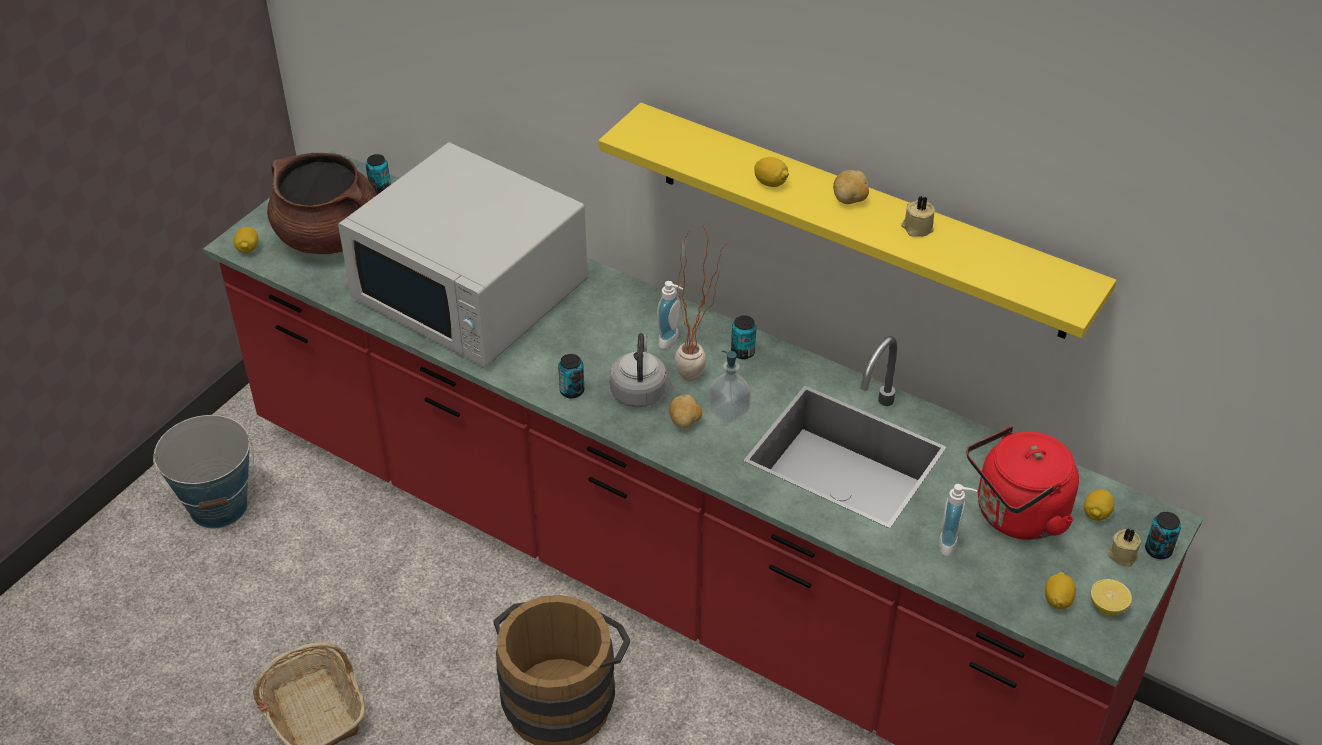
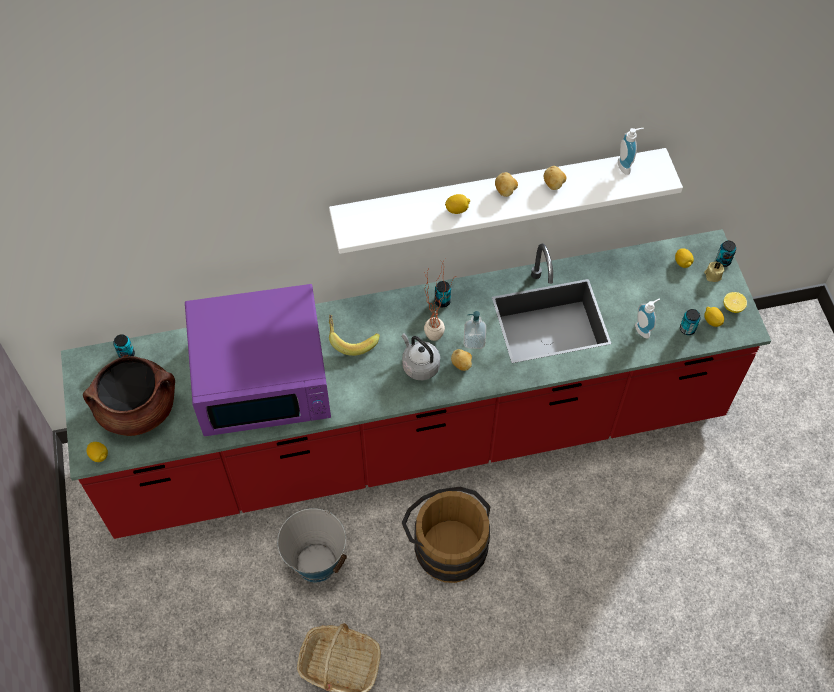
camera: 45 degrees left, 15 degrees up
bucket [153,415,254,529] -> bucket moved to [277,508,347,582]
white microwave [338,142,588,368] -> purple microwave [185,284,331,436]
can [558,354,584,399] -> can moved to [680,309,701,335]
yellow shelf [598,103,1117,339] -> white shelf [329,148,683,254]
soap dispenser [657,281,683,349] -> soap dispenser moved to [618,128,644,175]
beige candle [901,196,935,237] -> potato [544,166,566,190]
red kettle [966,426,1079,540] -> none
none -> banana [329,315,380,356]

